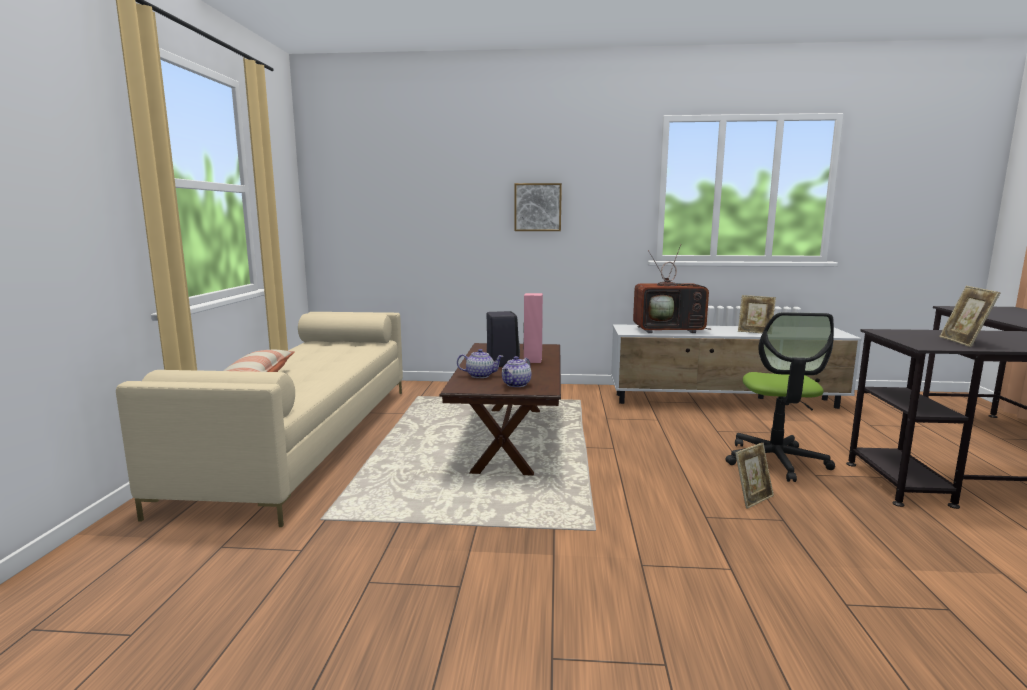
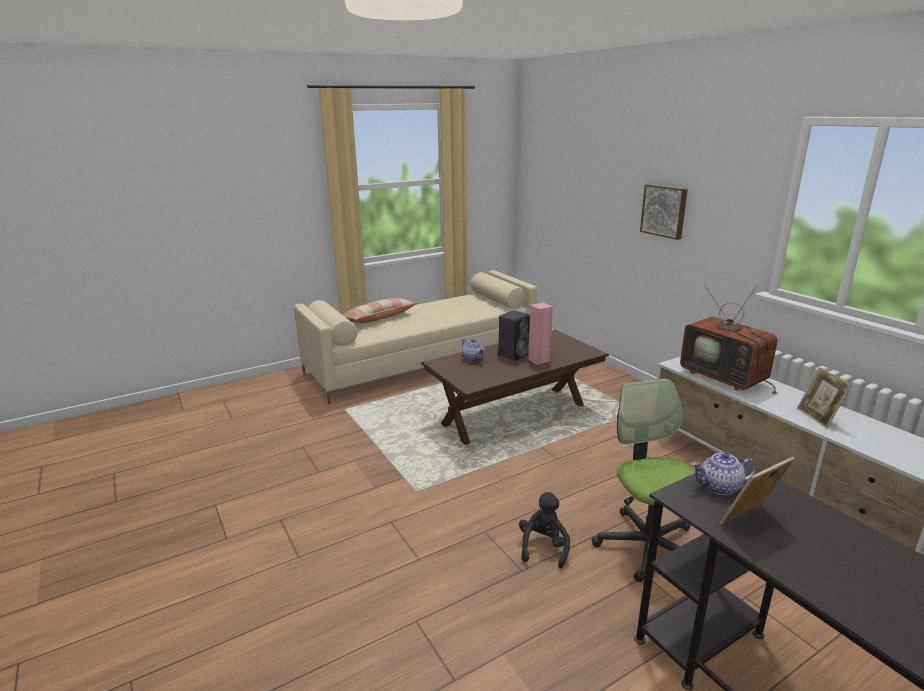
camera: 55 degrees right, 10 degrees up
teapot [502,356,531,387] -> teapot moved to [691,453,757,495]
office chair [725,312,835,482] -> office chair turned 105 degrees clockwise [592,379,695,582]
picture frame [735,443,774,509] -> black plush toy [519,492,570,568]

